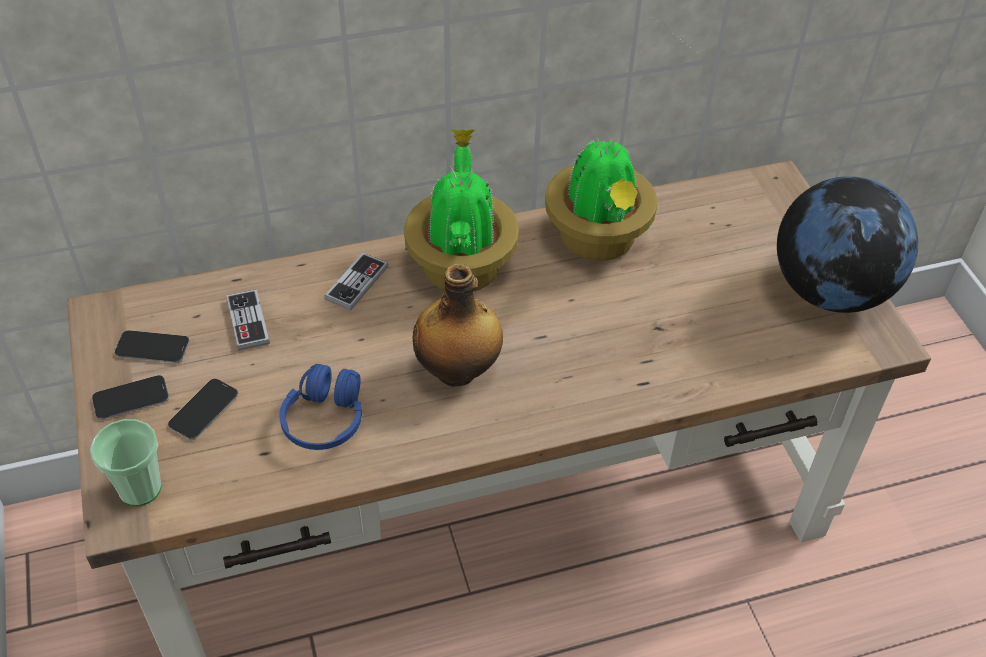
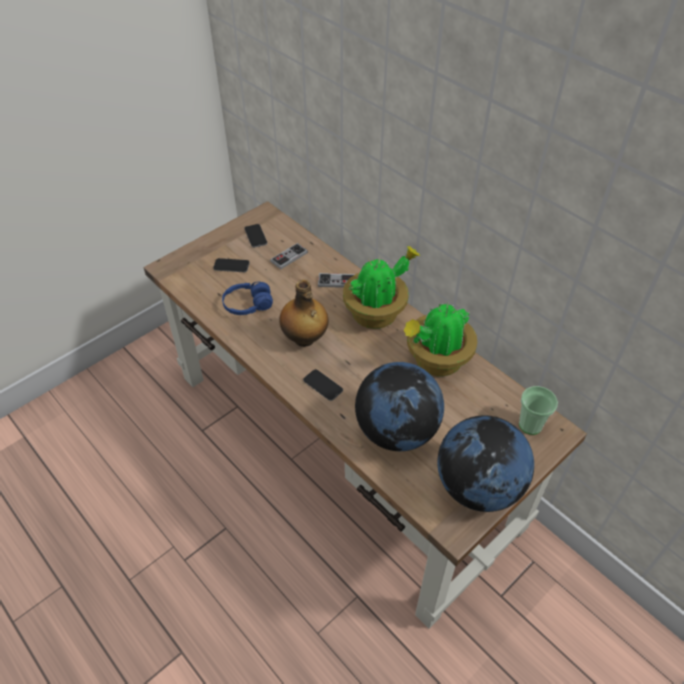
camera: 65 degrees right, 0 degrees up
cup [90,419,162,506] -> cup moved to [519,386,558,435]
phone [92,375,169,420] -> phone moved to [303,369,343,401]
none -> globe [355,362,444,451]

